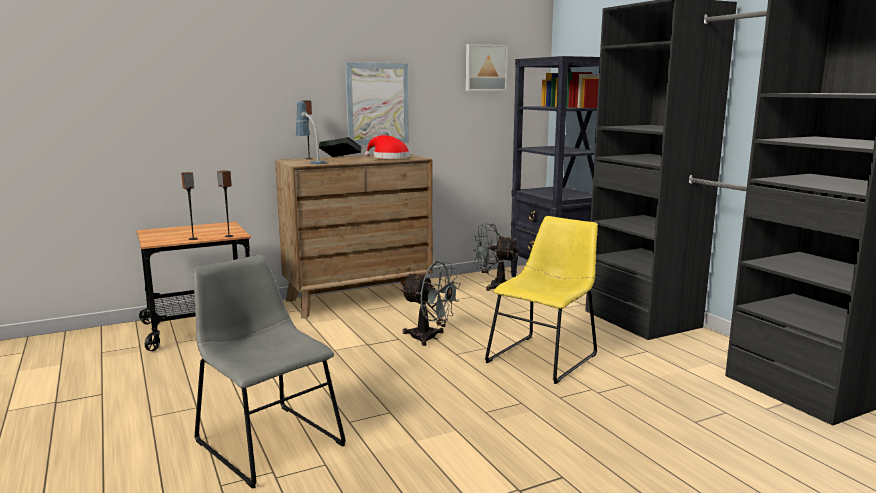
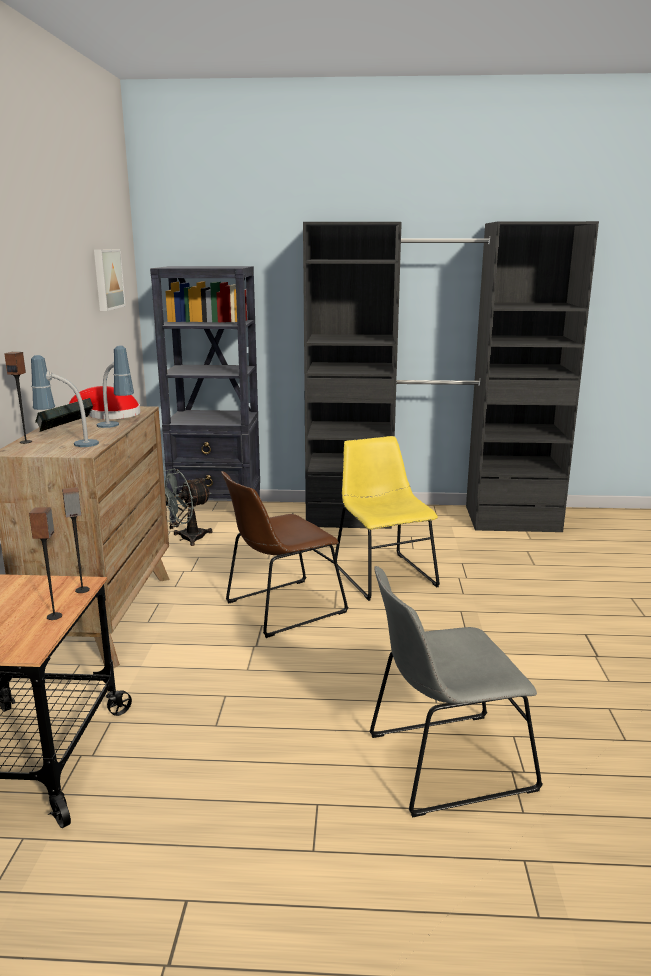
camera: 60 degrees left, 5 degrees up
picture [345,62,409,145] -> none
grey fan [400,261,461,346] -> brown chair [221,471,348,638]
none -> table lamp [96,346,134,428]

